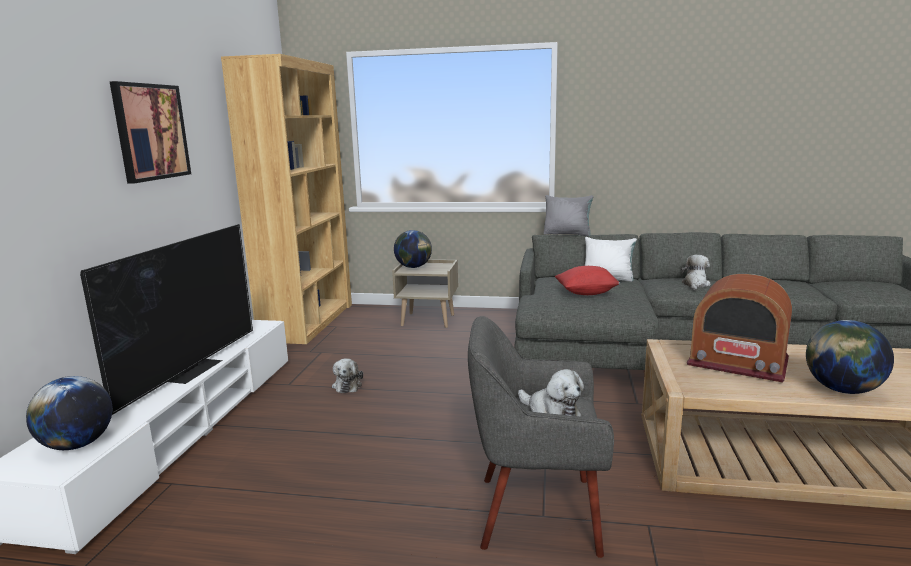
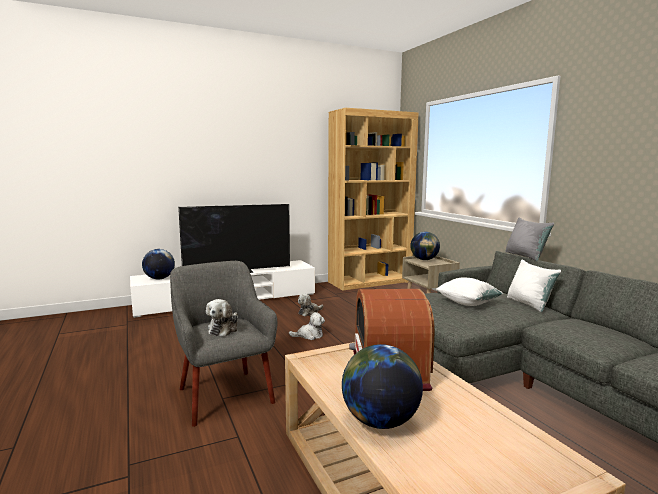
camera: 55 degrees right, 5 degrees down
picture [110,81,191,184] -> none
red pillow [555,266,620,295] -> white pillow [436,278,504,306]
plush toy [681,255,710,290] -> plush toy moved to [289,312,325,340]

